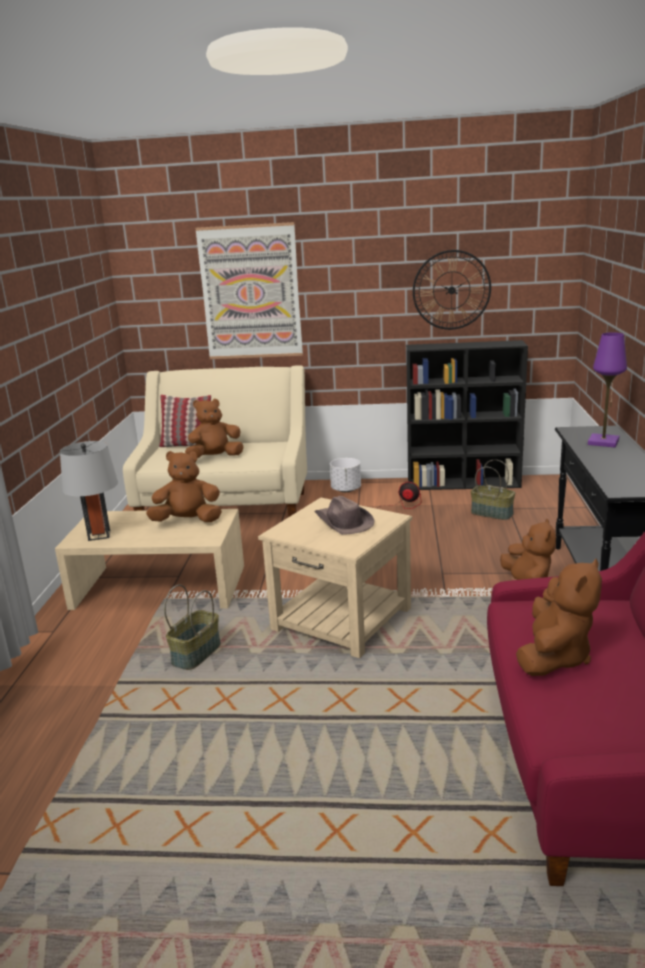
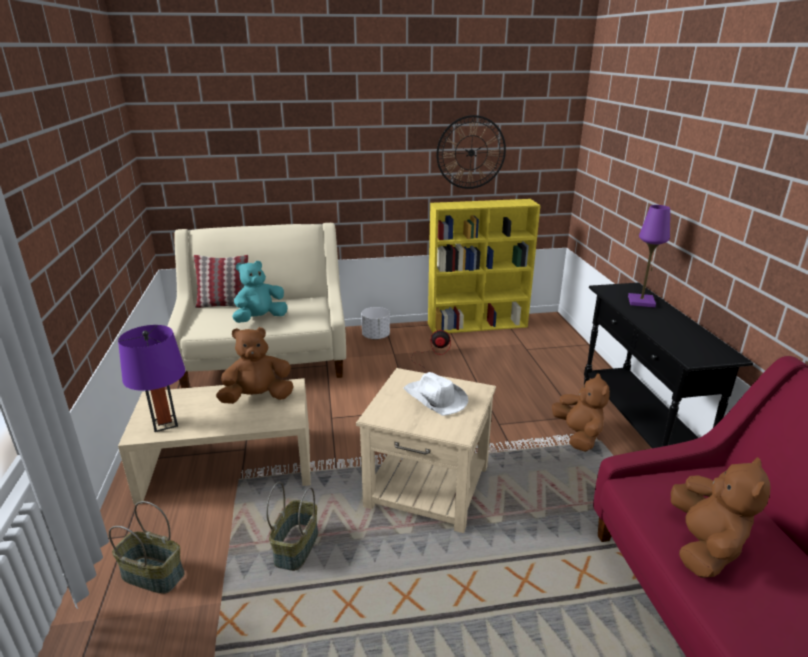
camera: 15 degrees left, 5 degrees up
grey table lamp [60,441,118,541] -> purple table lamp [118,325,185,432]
brown plush toy [185,399,244,458] -> turquoise plush toy [232,261,288,323]
picture [195,222,303,359] -> none
brown hat [314,496,375,535] -> white hat [403,372,468,416]
black bookcase [406,340,528,490] -> yellow bookcase [428,199,541,333]
basket [471,460,515,520] -> basket moved to [109,501,185,594]

